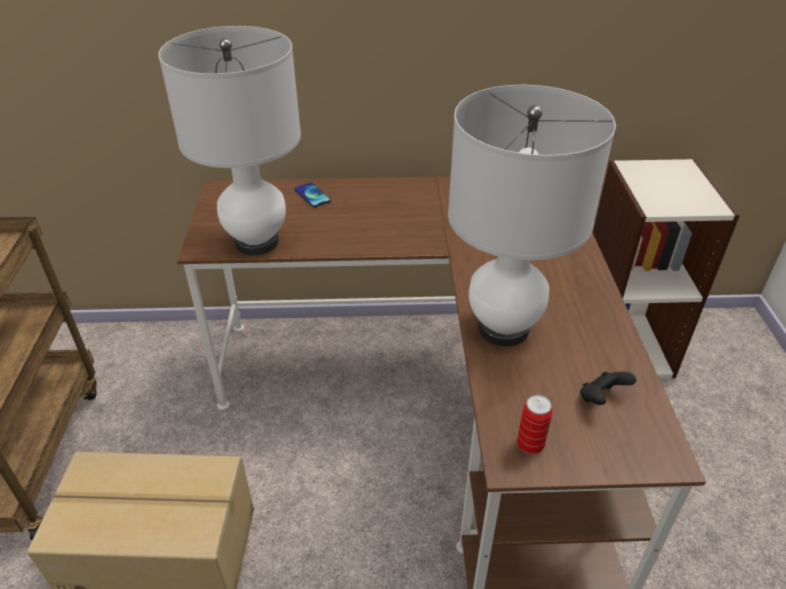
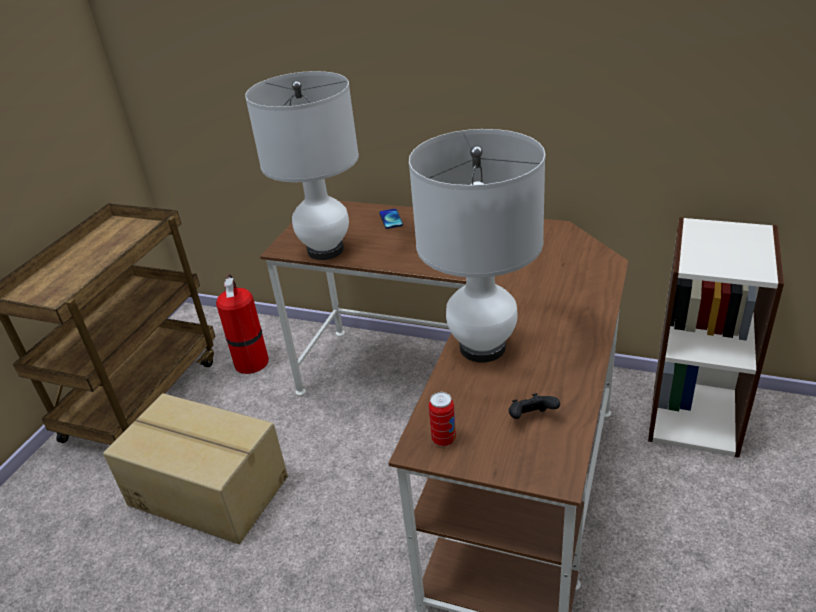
camera: 25 degrees right, 5 degrees down
none -> fire extinguisher [216,274,269,374]

